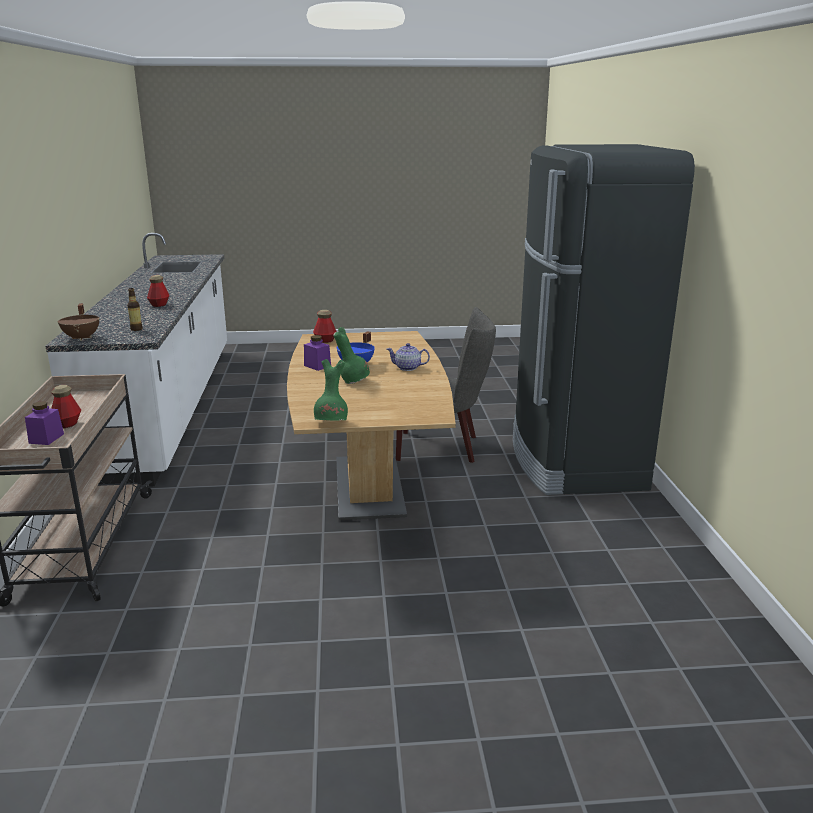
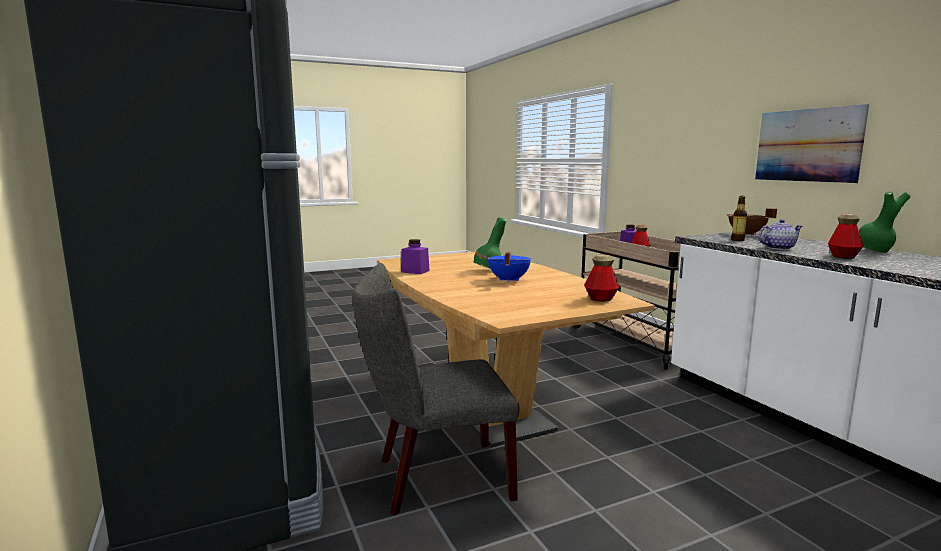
camera: 160 degrees right, 10 degrees down
purple jar [304,335,331,371] -> purple jar moved to [401,239,430,274]
green vase [314,359,348,421] -> green vase moved to [859,191,911,253]
teapot [387,343,430,371] -> teapot moved to [758,219,803,250]
none -> picture [755,104,869,183]

